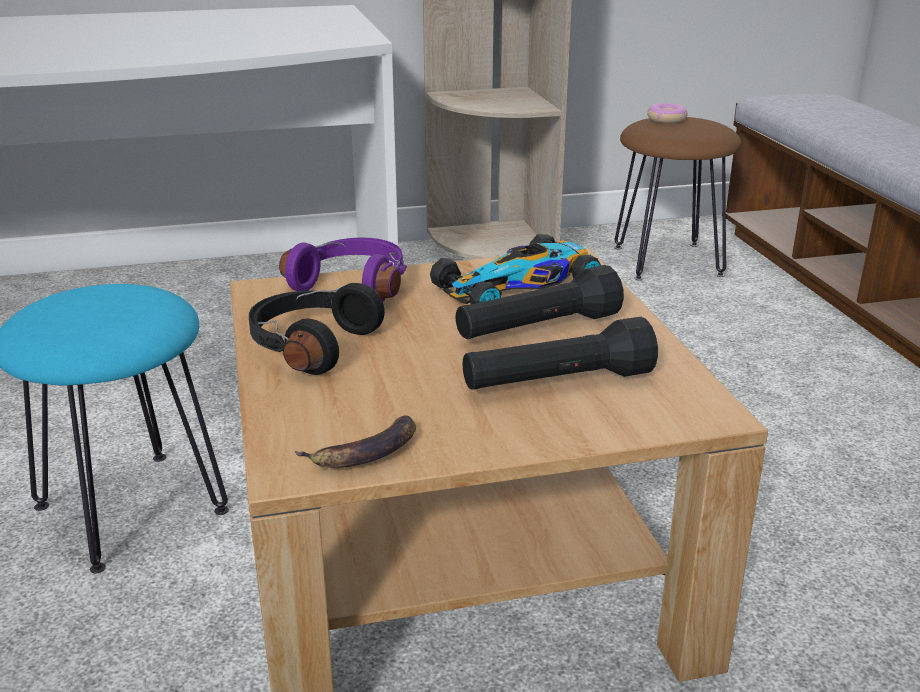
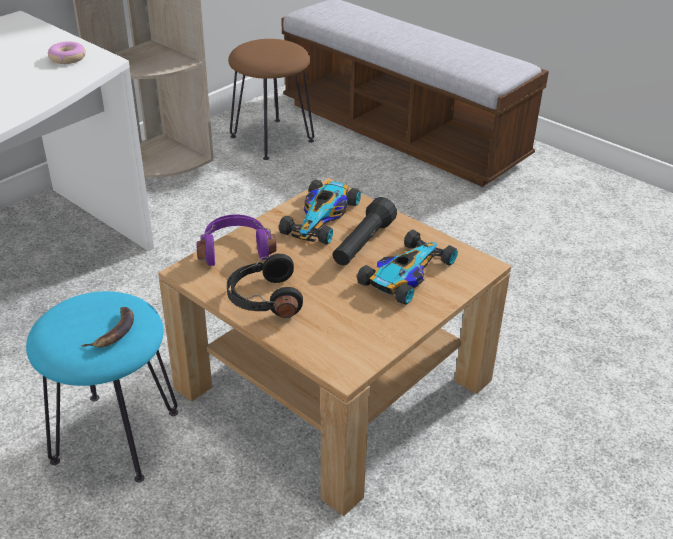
camera: 35 degrees left, 10 degrees up
banana [295,415,416,468] -> banana moved to [80,307,134,348]
black flashlight [463,317,658,390] -> toy car [357,229,458,305]
donut [647,103,688,124] -> donut moved to [48,41,86,64]

